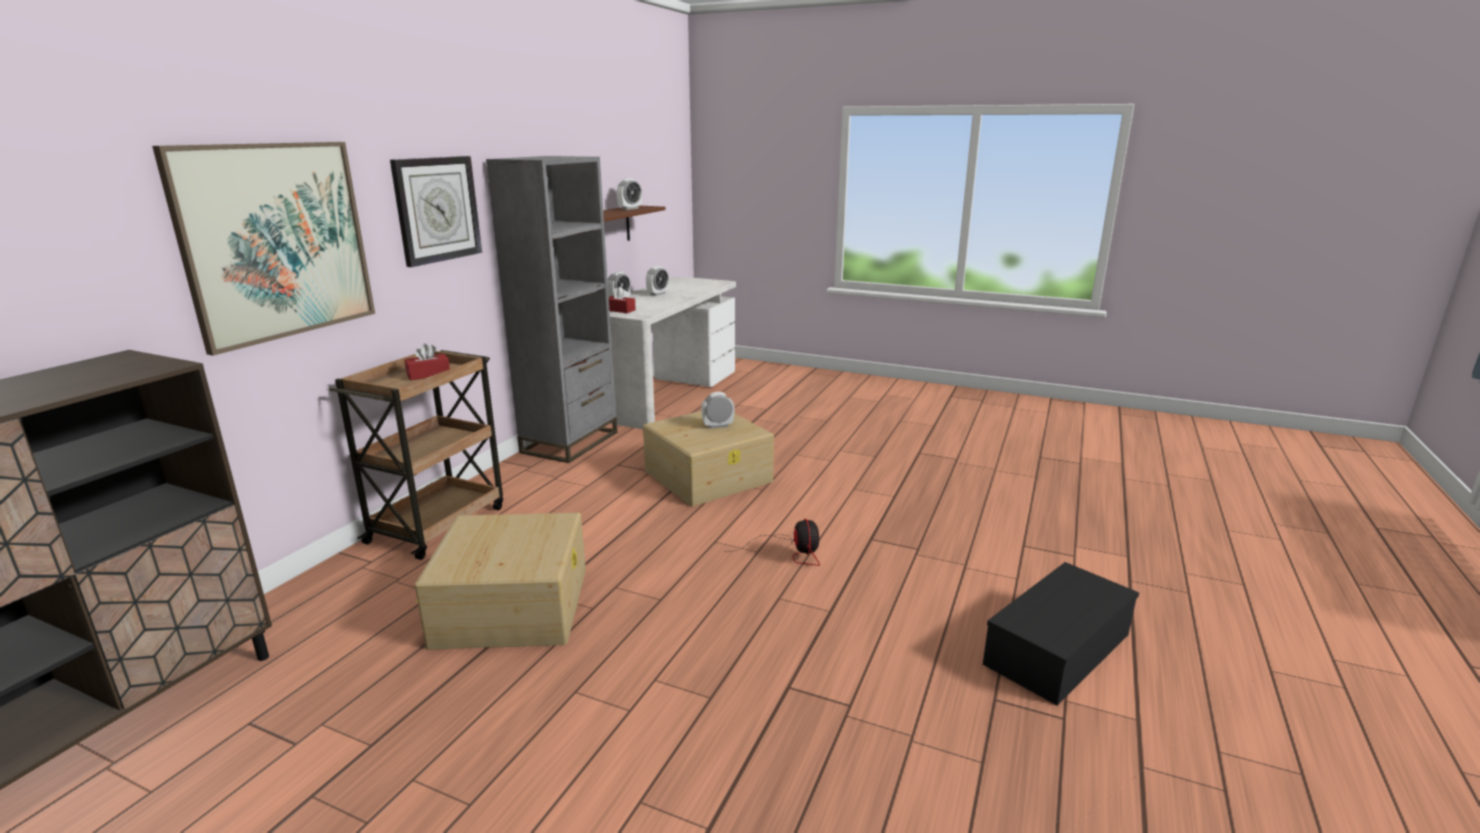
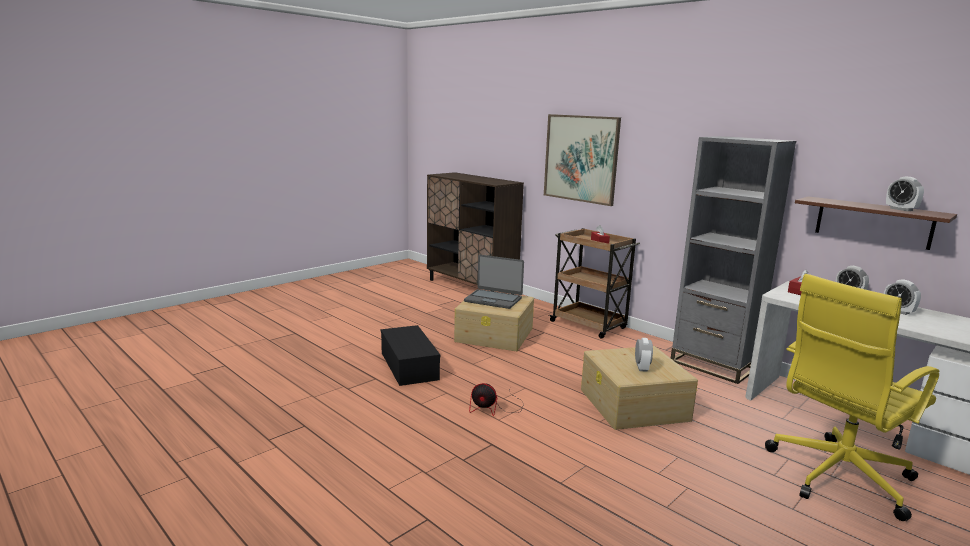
camera: 110 degrees right, 5 degrees down
wall clock [390,156,482,267] -> none
black storage box [983,562,1139,705] -> black storage box moved to [381,325,440,386]
none -> laptop [464,255,524,309]
none -> yellow office chair [765,274,939,521]

